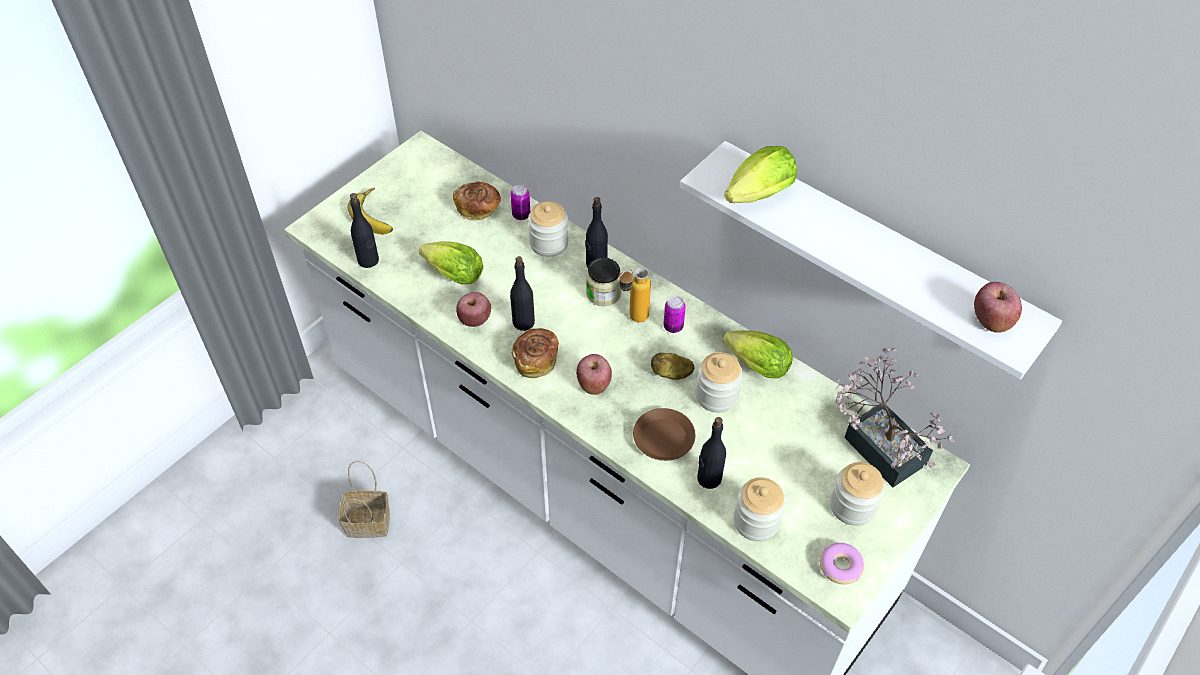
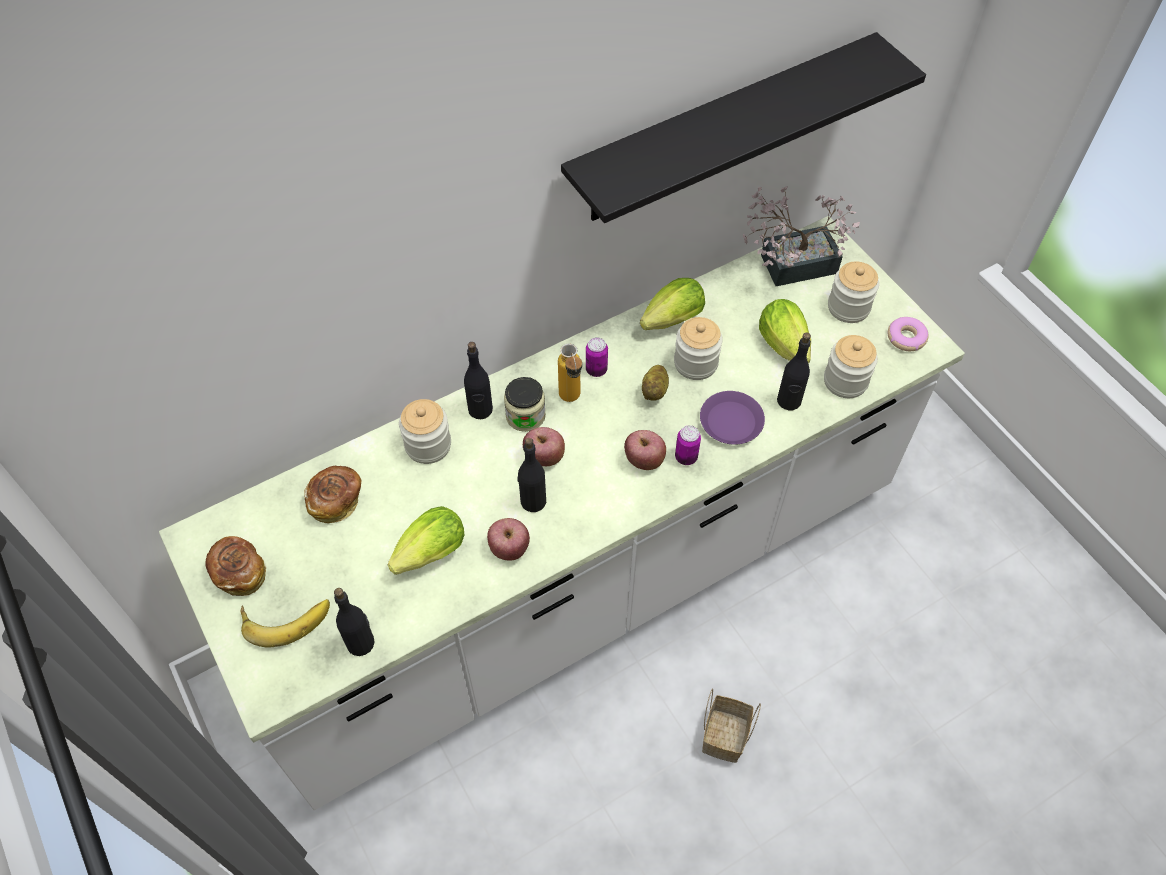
camera: 70 degrees left, 5 degrees up
basket [339,461,390,538] -> basket moved to [702,689,761,763]
can [510,185,530,220] -> can moved to [675,425,701,465]
bread [512,328,559,378] -> bread moved to [205,536,266,596]
brown plate [633,408,695,461] -> purple plate [700,391,765,445]
white shelf [680,141,1062,380] -> black shelf [561,32,926,223]
lettuce [724,146,797,203] -> lettuce moved to [759,299,811,363]
apple [974,282,1022,333] -> apple moved to [523,427,565,466]

